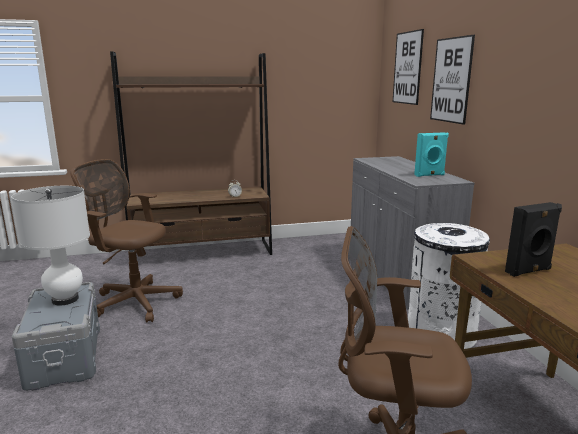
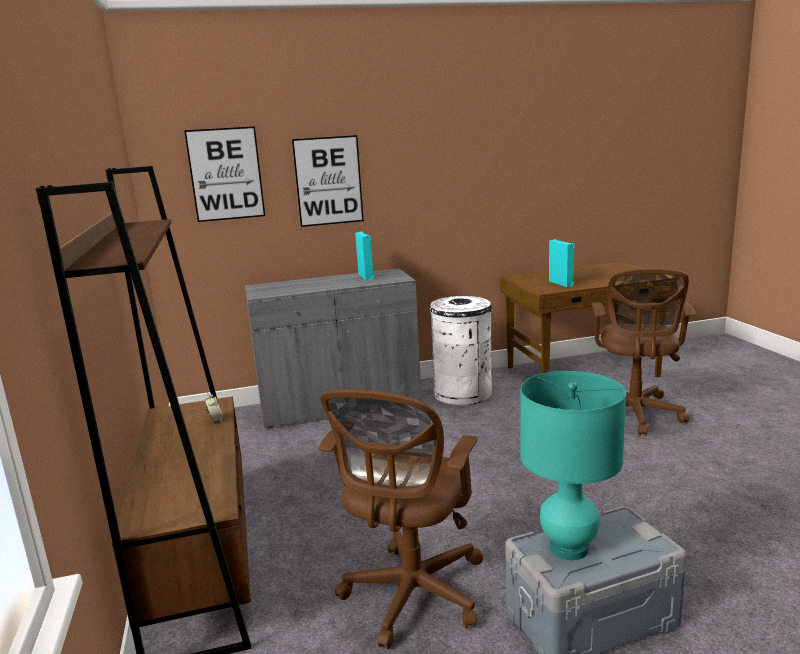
camera: 90 degrees left, 0 degrees up
white table lamp [11,186,90,306] -> turquoise table lamp [520,371,626,560]
black speaker [505,202,562,277] -> turquoise speaker [549,239,574,287]

